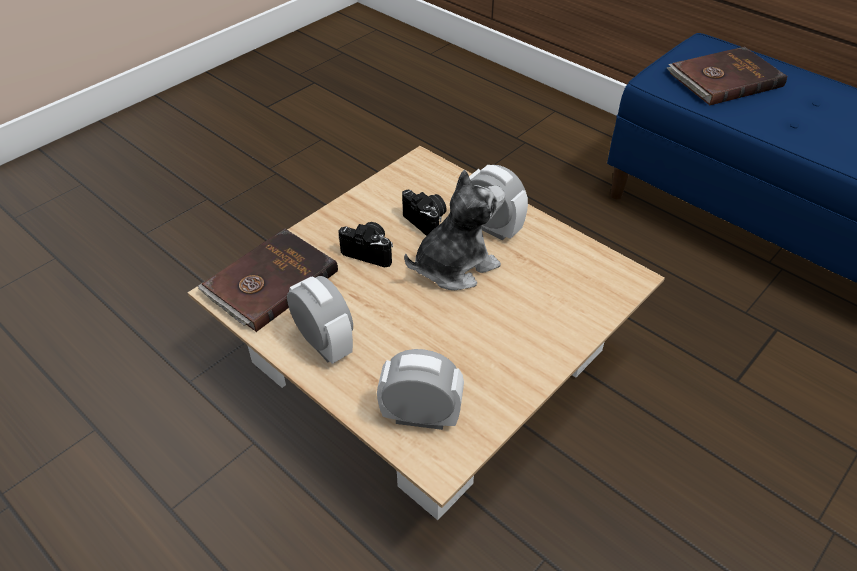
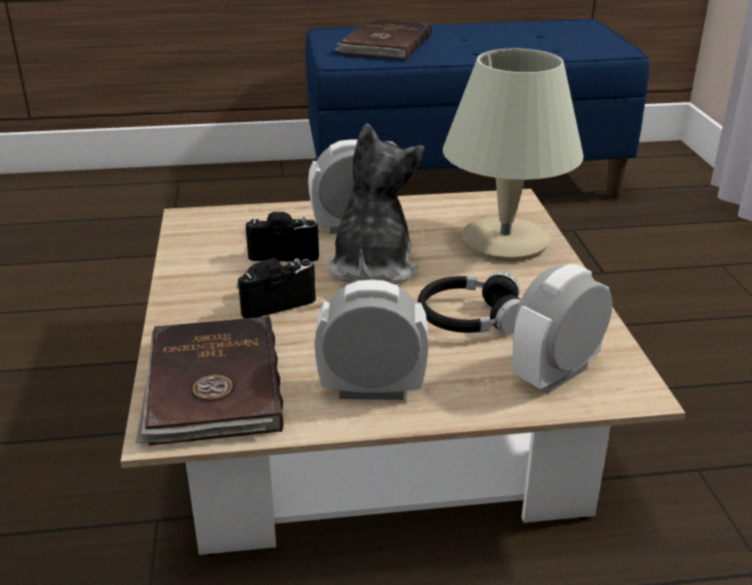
camera: 50 degrees left, 15 degrees down
none -> black headphones [418,272,521,334]
none -> beige table lamp [443,48,584,262]

